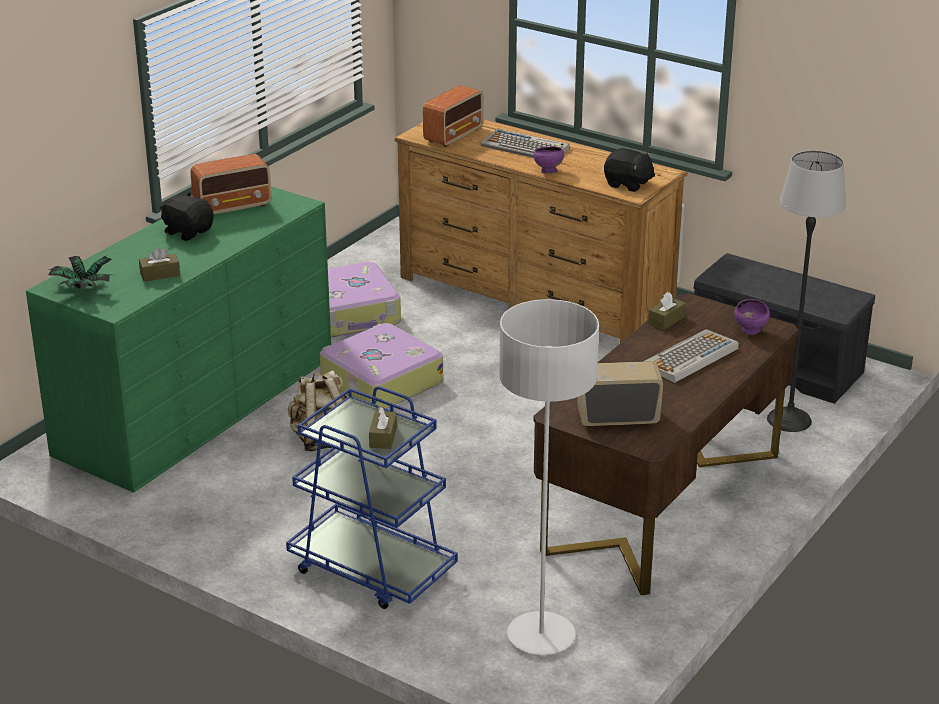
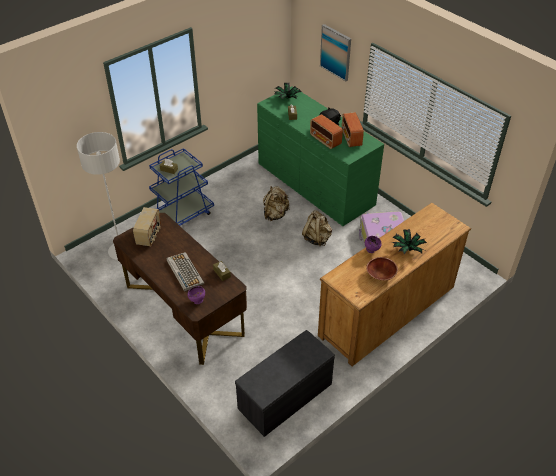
camera: 105 degrees right, 15 degrees up
suitcase [320,323,443,409] -> beige backpack [302,210,332,246]
radio [423,85,483,147] -> radio moved to [310,114,343,149]
keyboard [481,128,569,158] -> potted plant [392,229,427,254]
black plush toy [604,148,655,192] -> none
floor lamp [767,151,846,432] -> none
none -> picture [320,24,351,81]
none -> brown bowl [366,257,398,280]

